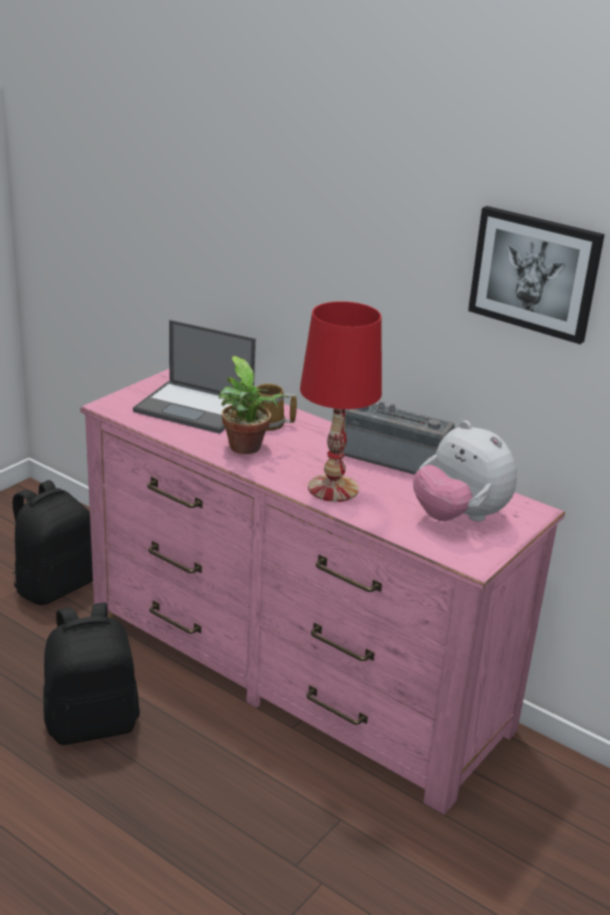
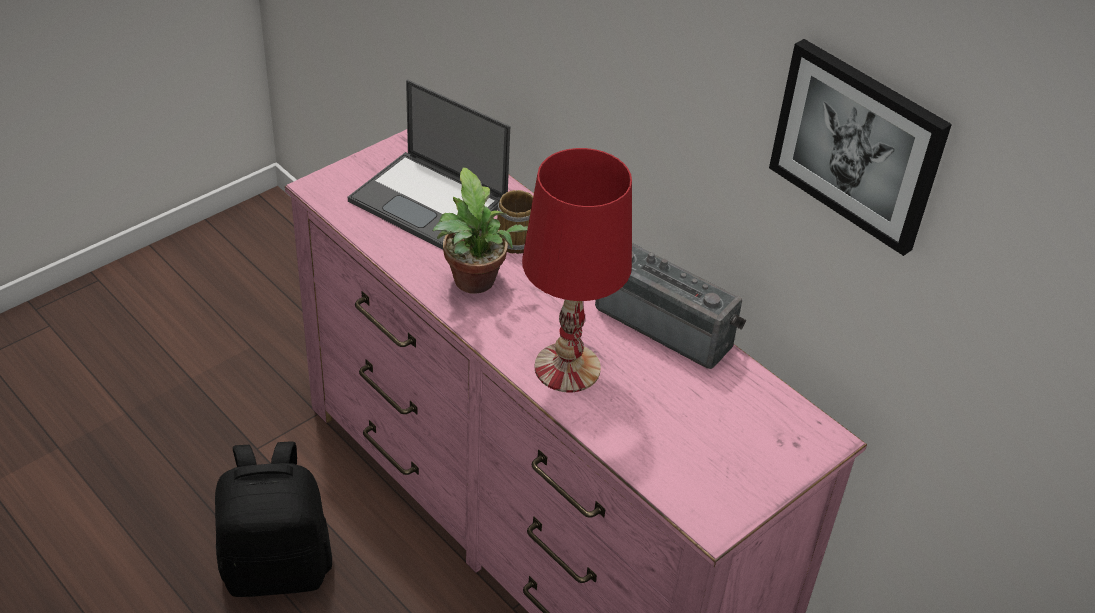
camera: 10 degrees right, 15 degrees up
black backpack [13,480,93,605] -> none
plush toy [413,420,517,522] -> none

